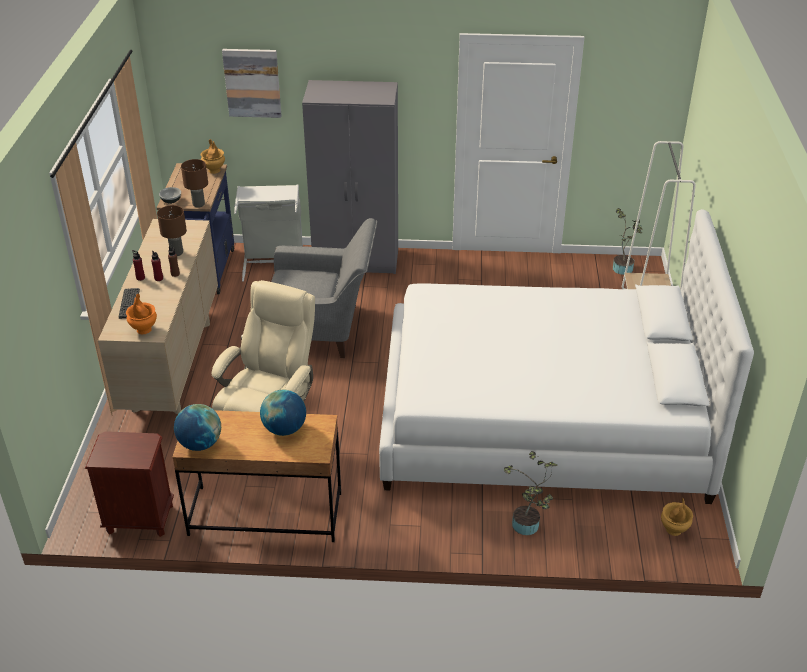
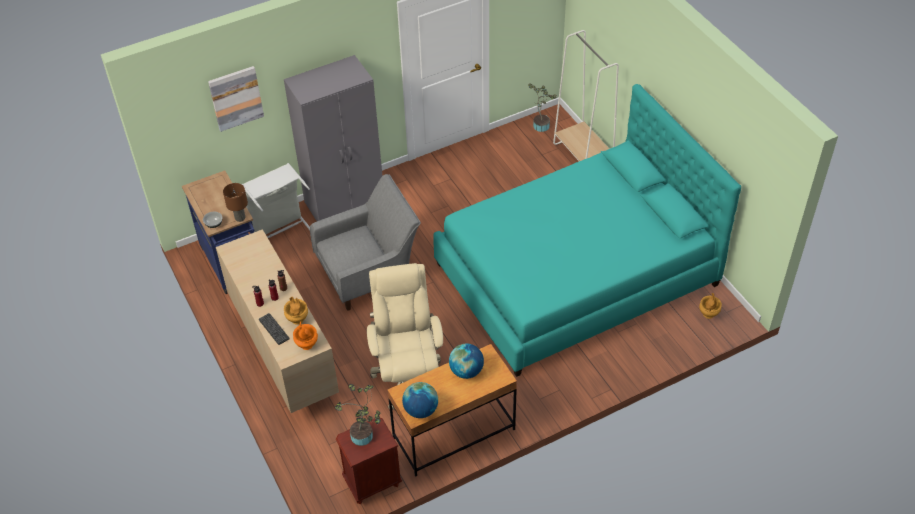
camera: 30 degrees left, 10 degrees up
brown table lamp [157,205,187,256] -> none
brown vase [201,139,225,174] -> brown vase moved to [284,297,308,325]
white bed [379,209,754,504] -> turquoise bed [433,84,741,377]
potted plant [504,451,557,535] -> potted plant moved to [335,384,381,446]

